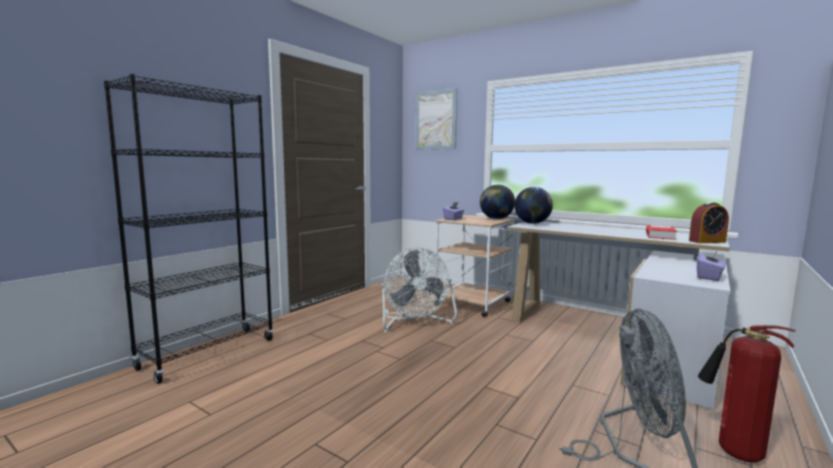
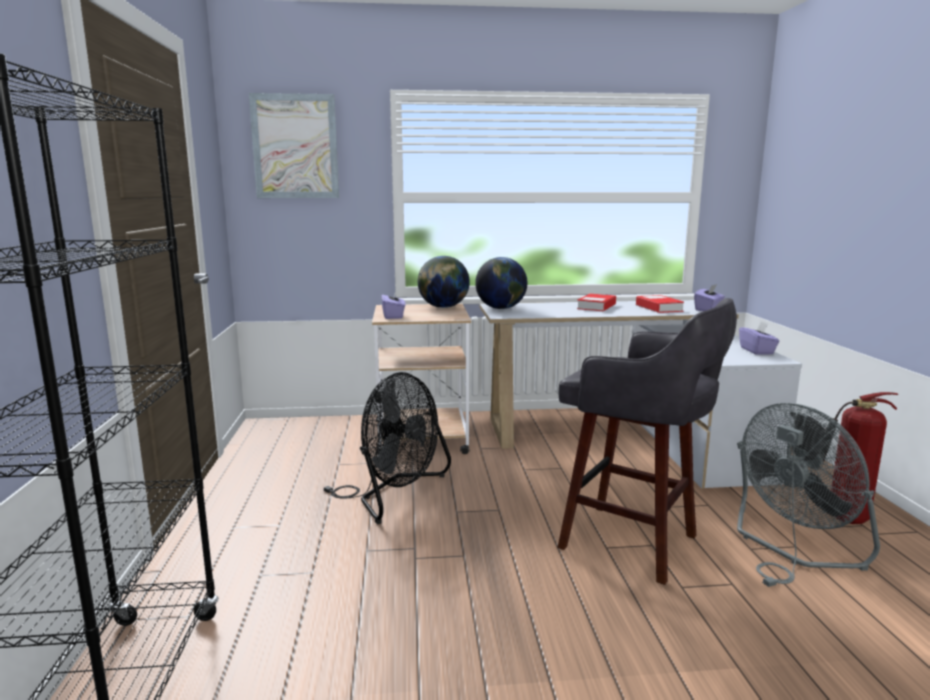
camera: 40 degrees left, 5 degrees up
white fan [381,247,457,333] -> black fan [324,372,451,525]
alarm clock [689,202,729,243] -> purple tissue box [694,284,725,311]
none -> grey stool [558,298,737,585]
none -> book [577,294,616,311]

